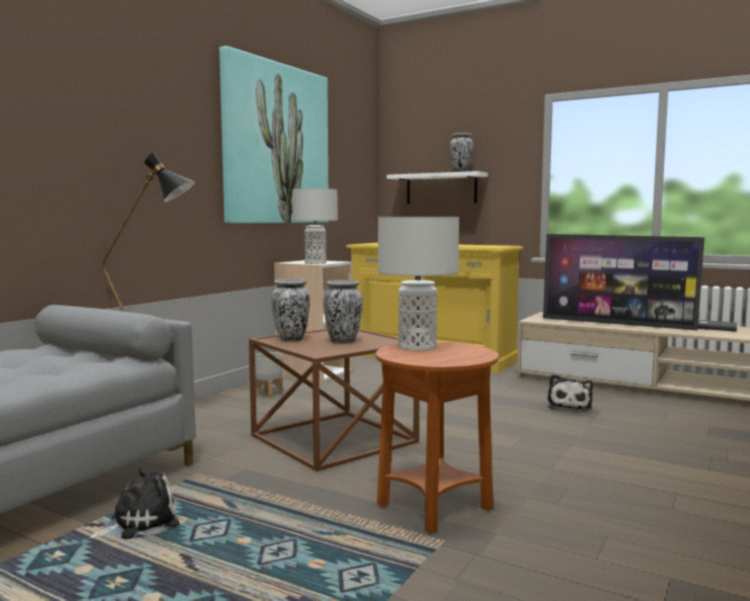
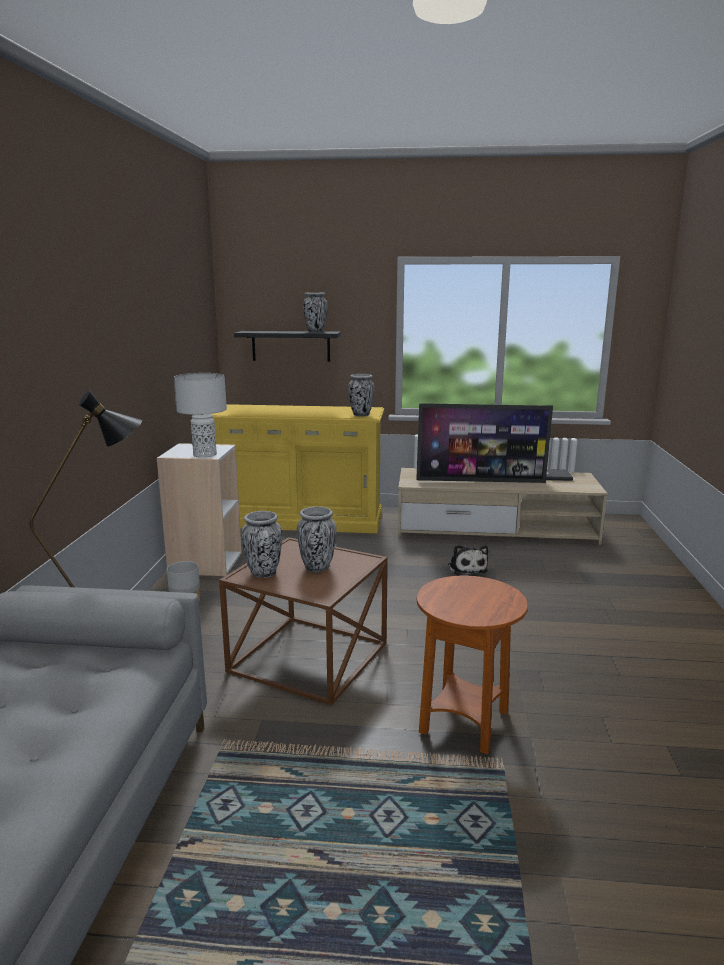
camera: 25 degrees left, 10 degrees up
plush toy [88,466,180,539] -> none
picture [219,46,329,223] -> none
white table lamp [378,217,459,351] -> none
white shelf [387,171,488,204] -> black shelf [234,331,341,362]
none -> vase [348,374,374,417]

